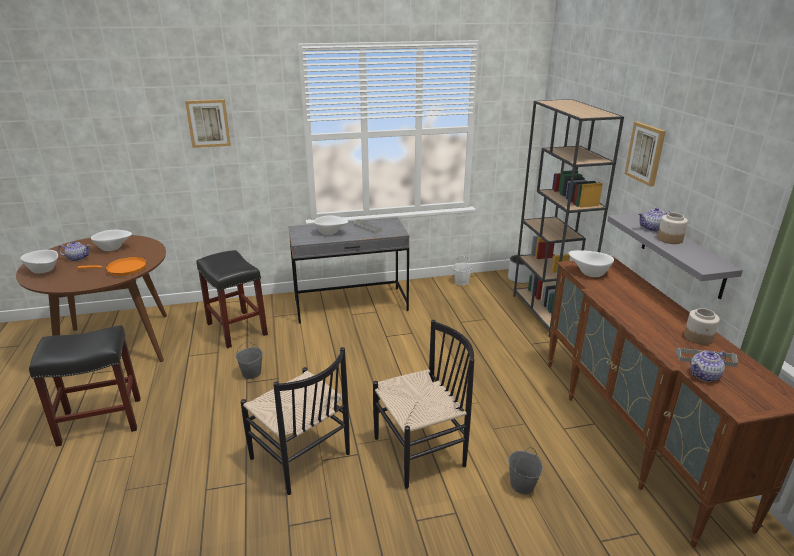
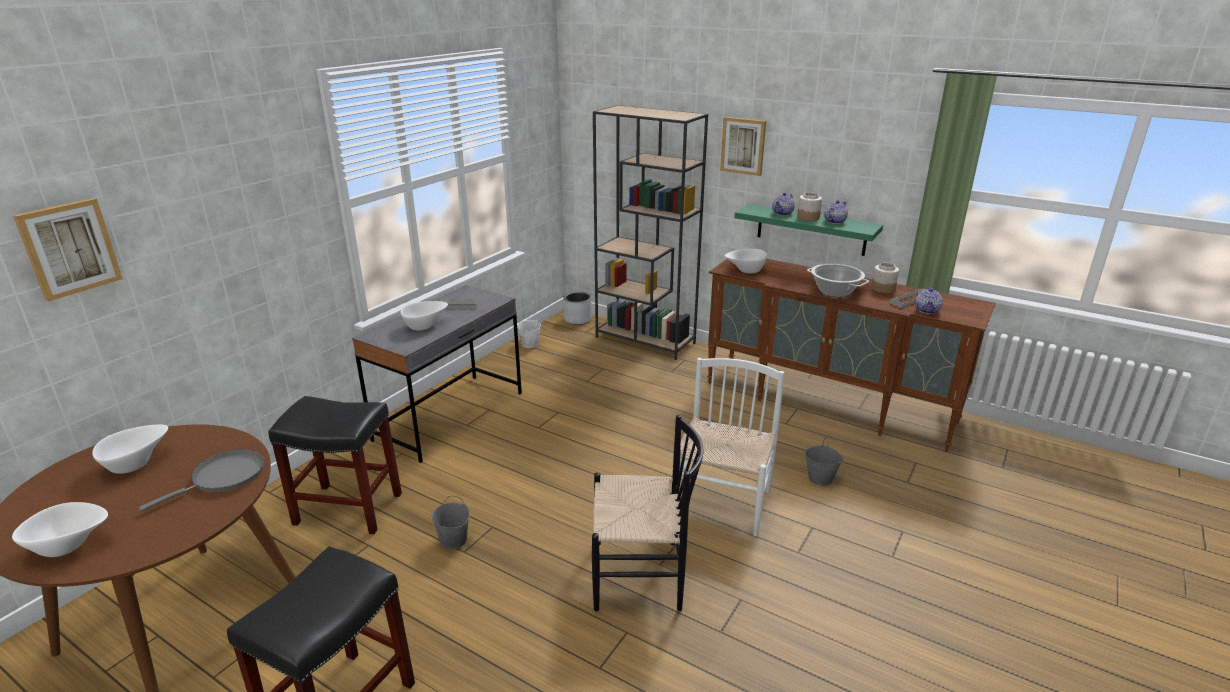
camera: 45 degrees left, 0 degrees up
teapot [58,241,91,261] -> teapot moved to [824,200,848,224]
orange frying pan [77,257,147,276] -> grey frying pan [139,449,264,512]
picture [185,99,231,148] -> picture moved to [13,198,123,302]
black chair [373,320,474,489] -> white chair [679,358,784,537]
grey shelf [607,213,743,299] -> green shelf [734,204,883,256]
none -> cooking pot [807,264,869,297]

